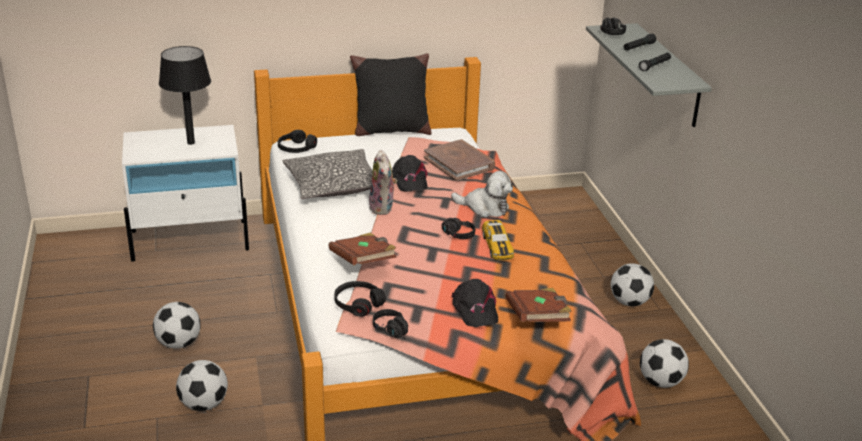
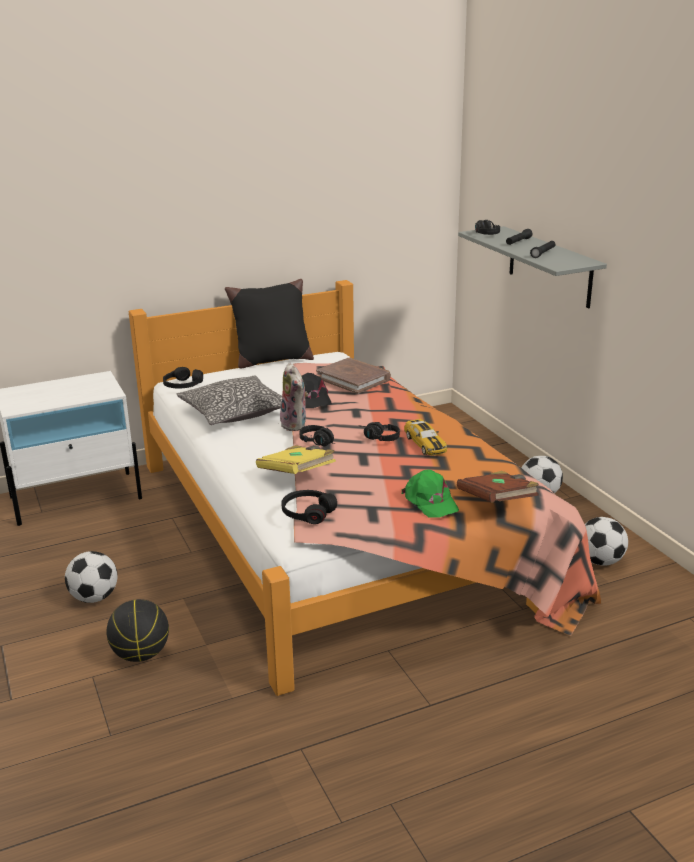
camera: 10 degrees left, 5 degrees down
black table lamp [159,46,211,145] -> none
football [176,360,228,411] -> basketball [106,599,169,662]
brown book [329,233,396,265] -> yellow book [256,445,336,474]
black headphones [373,309,408,340] -> black headphones moved to [299,425,335,446]
plush toy [451,171,513,218] -> none
black cap [452,279,498,327] -> green cap [402,469,459,518]

